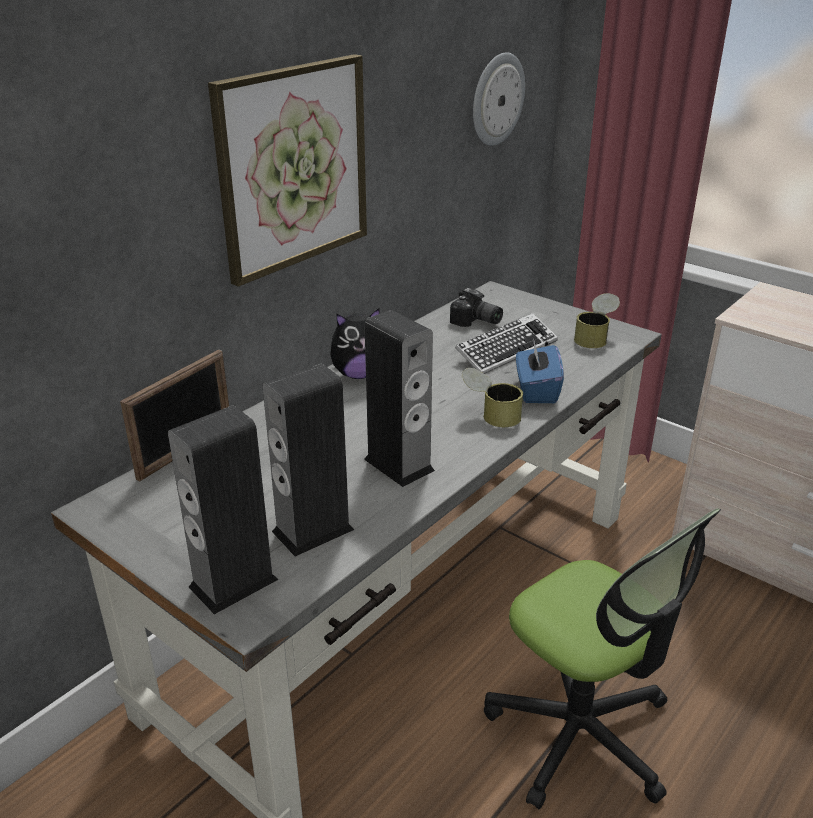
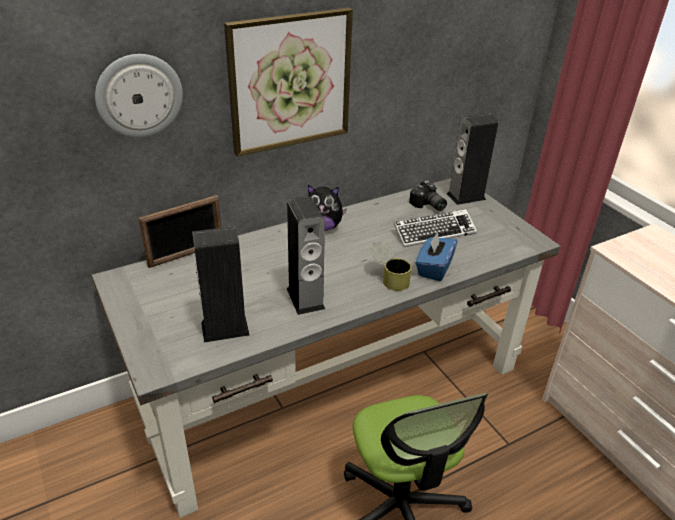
camera: 20 degrees right, 5 degrees up
speaker [168,405,279,615] -> speaker moved to [447,113,498,205]
wall clock [473,52,525,146] -> wall clock moved to [95,54,183,137]
can [574,293,620,348] -> none

